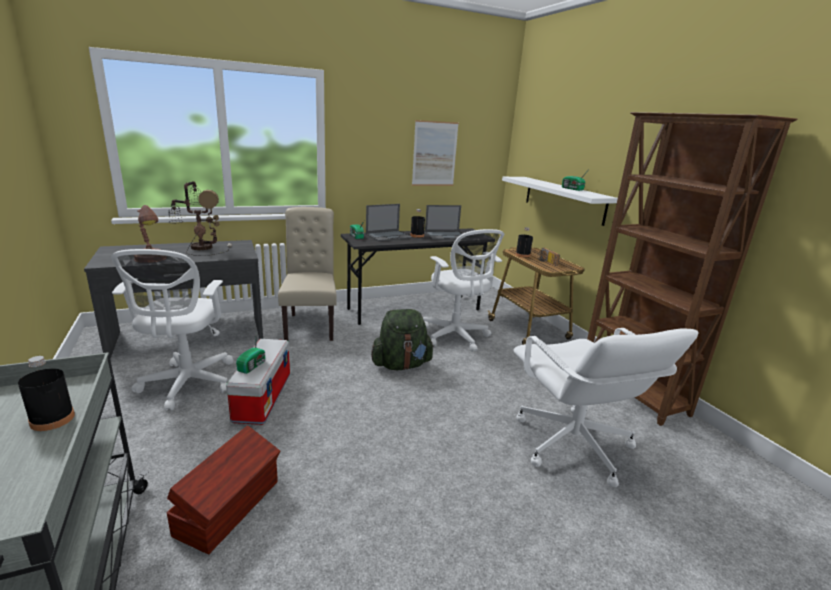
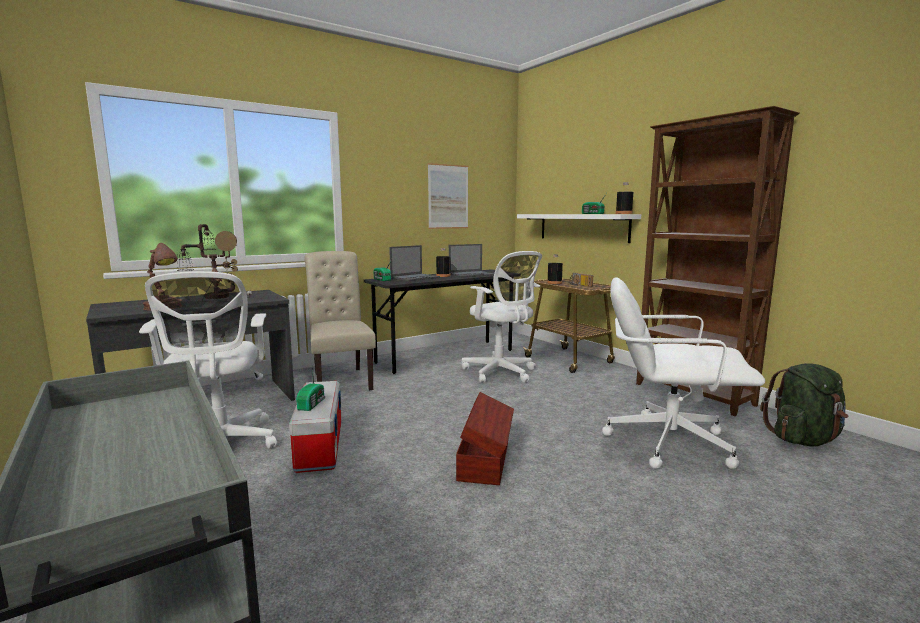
camera: 10 degrees left, 10 degrees down
black bottle [18,356,75,431] -> black bottle moved to [616,182,633,214]
brown storage box [166,425,280,554] -> brown storage box moved to [456,392,514,485]
green backpack [371,309,434,370] -> green backpack moved to [760,363,848,446]
white office chair [514,328,699,488] -> white office chair turned 135 degrees clockwise [602,277,765,469]

